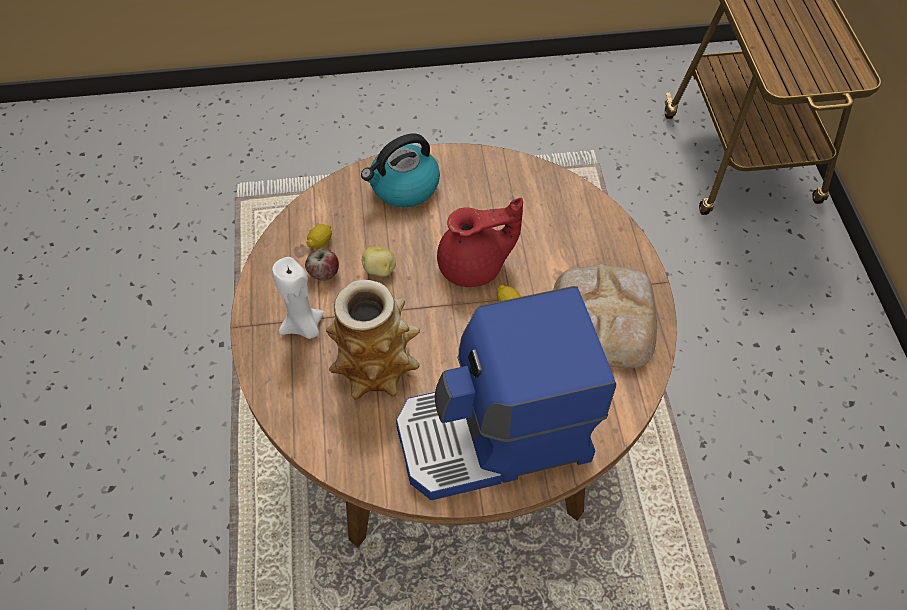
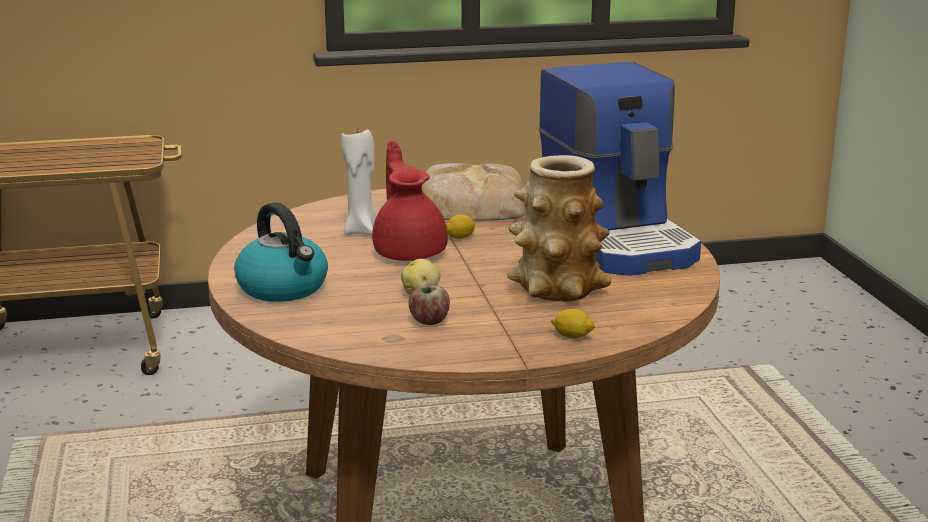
camera: 95 degrees left, 35 degrees down
white candle [272,257,324,339] -> white candle moved to [341,128,377,235]
lemon [306,224,332,248] -> lemon moved to [551,309,595,339]

